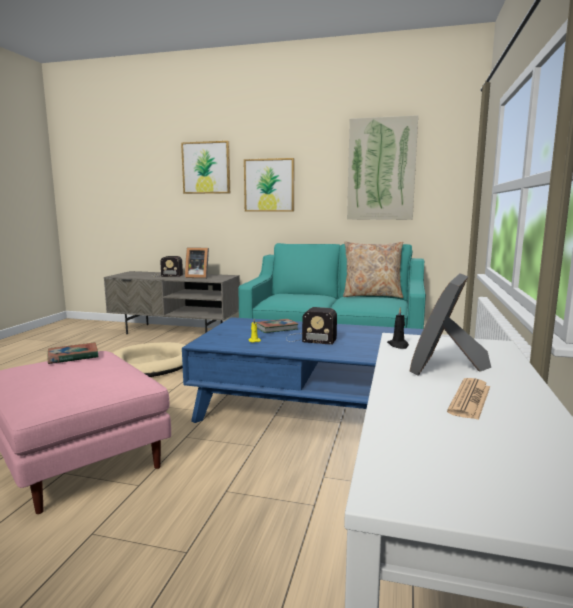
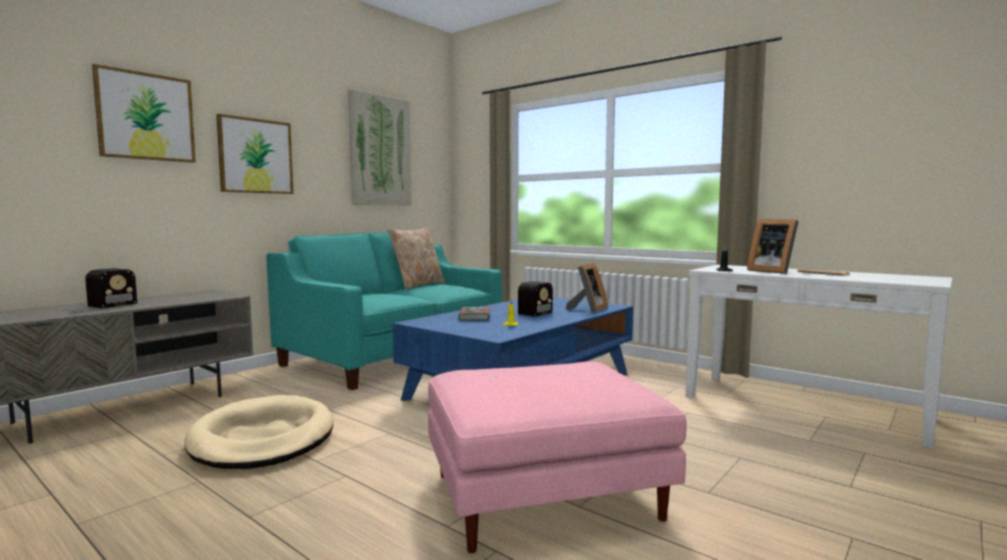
camera: 65 degrees left, 5 degrees down
book [47,342,98,364] -> none
picture frame [185,248,209,278] -> picture frame moved to [566,263,608,313]

